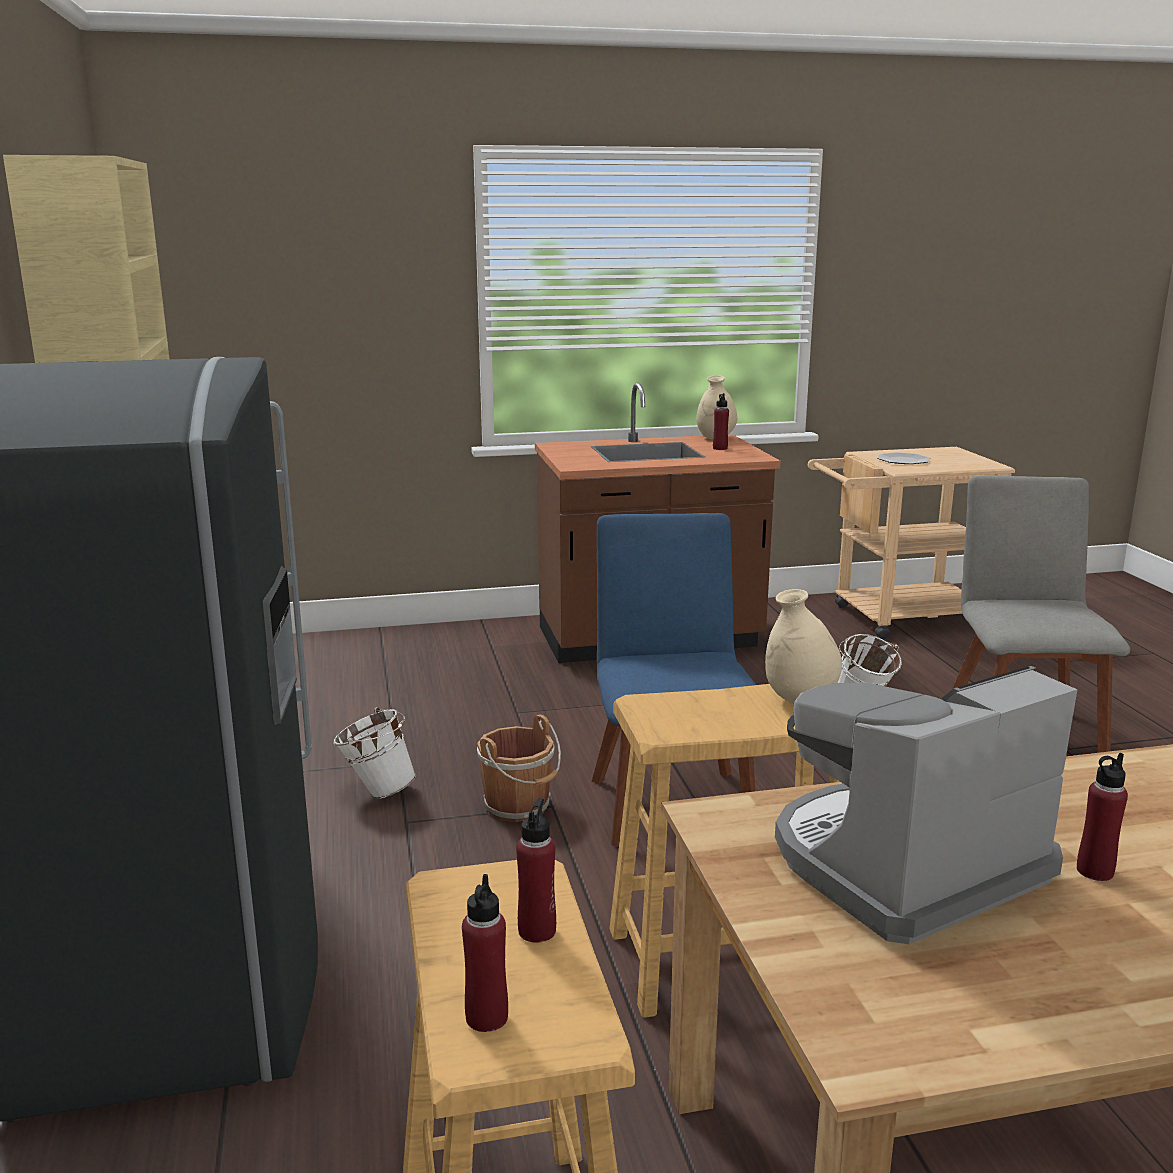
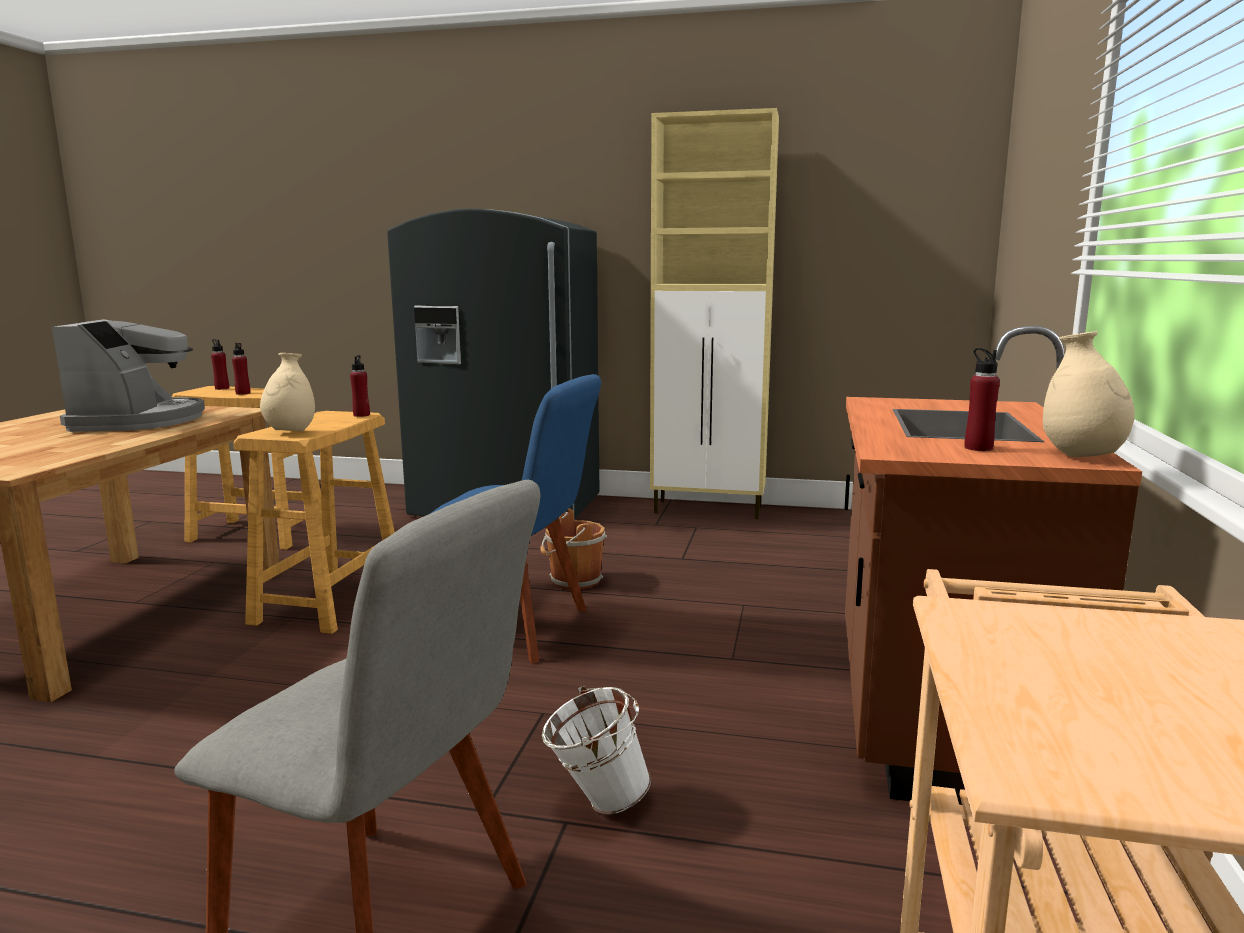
camera: 115 degrees right, 5 degrees down
white bucket [333,707,416,799] -> none
plate [877,452,930,464] -> none
red bottle [1077,753,1128,881] -> red bottle moved to [350,355,370,417]

